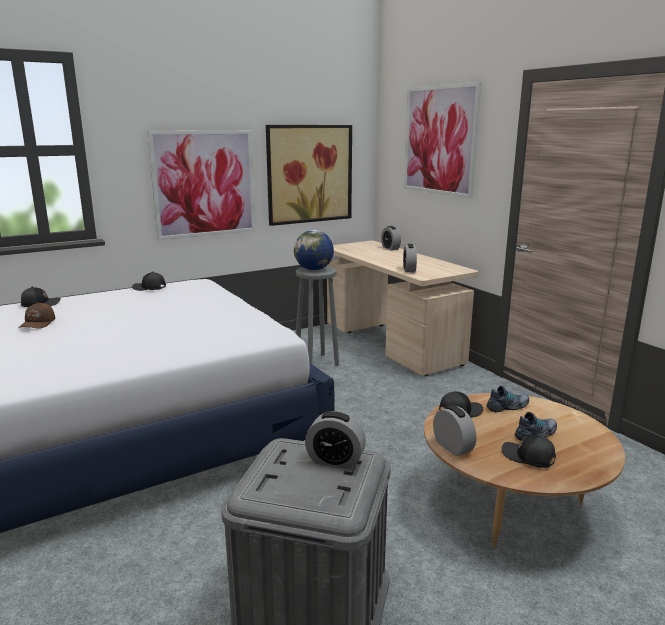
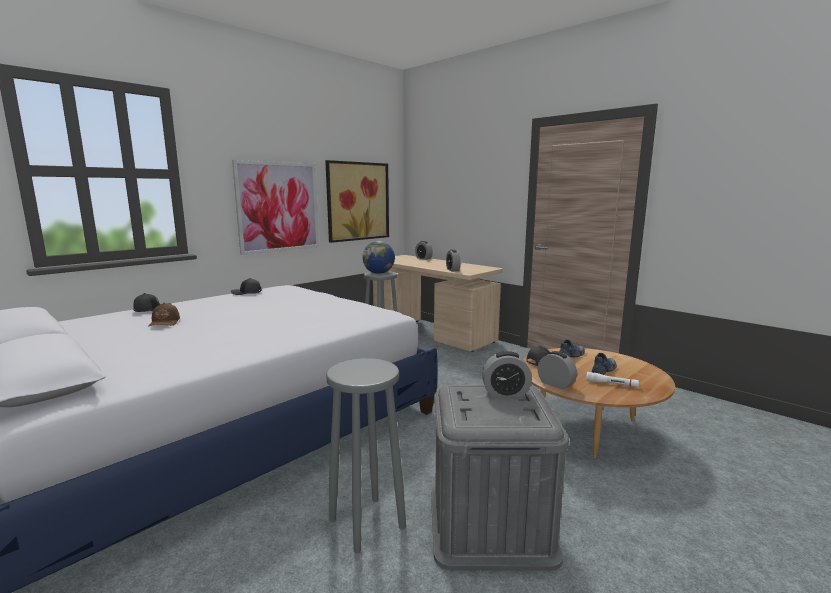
camera: 15 degrees left, 5 degrees down
picture [404,82,481,199] -> none
black cap [502,435,556,468] -> white flashlight [586,372,639,387]
none -> grey stool [326,358,406,554]

